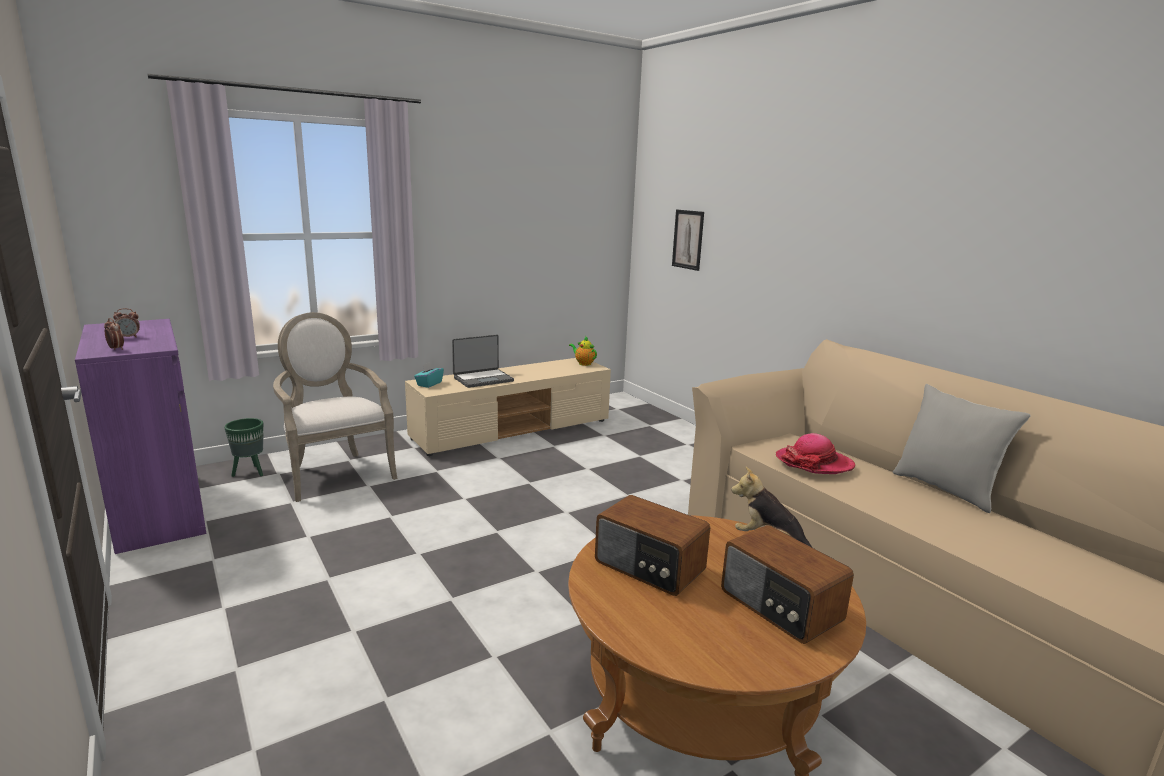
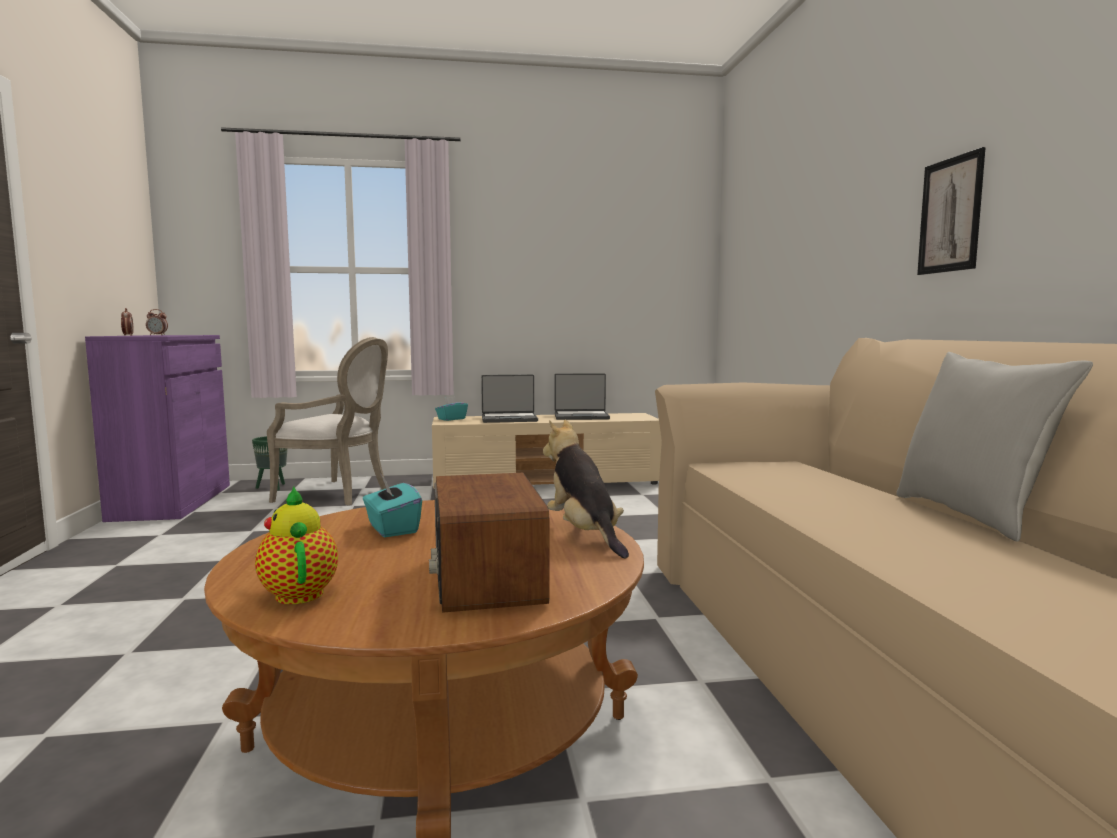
camera: 25 degrees right, 10 degrees down
armchair [273,312,397,502] -> armchair turned 120 degrees clockwise [267,337,388,506]
teapot [569,337,597,366] -> teapot moved to [255,487,338,604]
radio [595,495,710,596] -> turquoise tissue box [363,473,422,537]
picture [672,209,704,271] -> picture moved to [917,147,986,275]
hat [775,433,855,474] -> none
none -> laptop [555,373,610,420]

